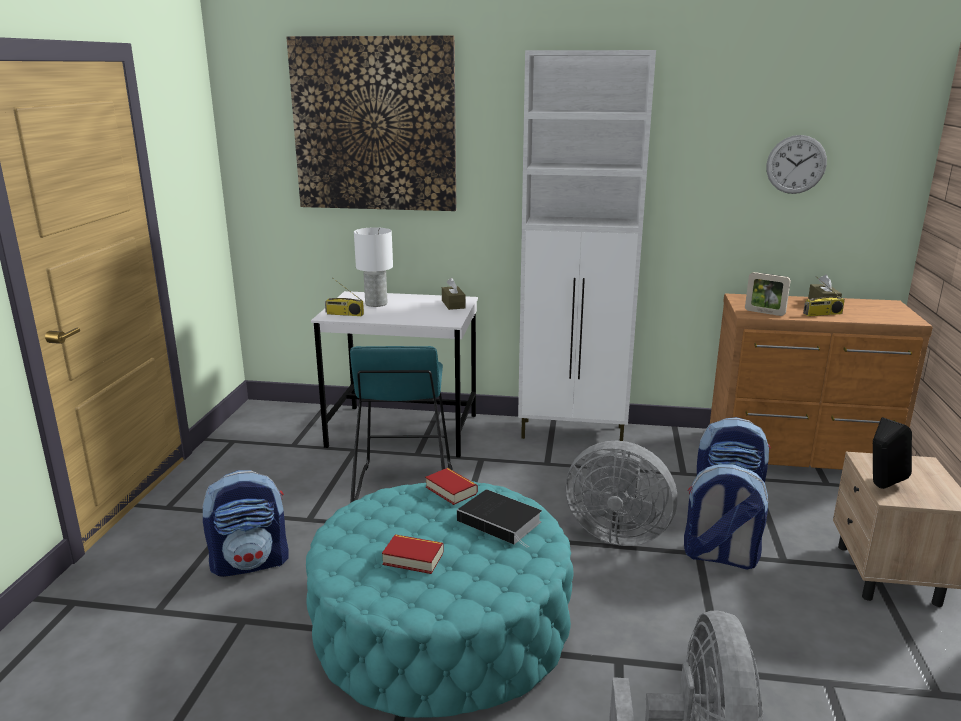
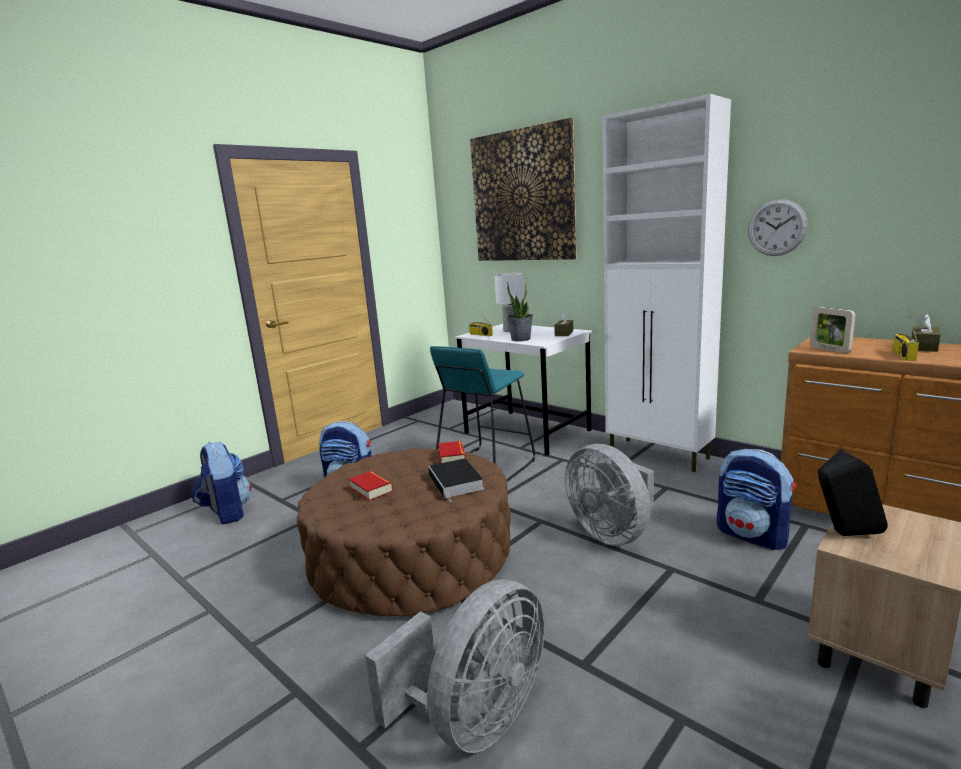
camera: 35 degrees right, 5 degrees down
turquoise ottoman [306,481,574,718] -> brown ottoman [297,448,511,616]
backpack [684,464,768,569] -> backpack moved to [192,442,251,524]
wall clock [766,135,827,194] -> wall clock moved to [748,199,808,256]
radio [803,276,845,317] -> radio turned 90 degrees clockwise [892,309,919,361]
none -> potted plant [507,282,533,341]

